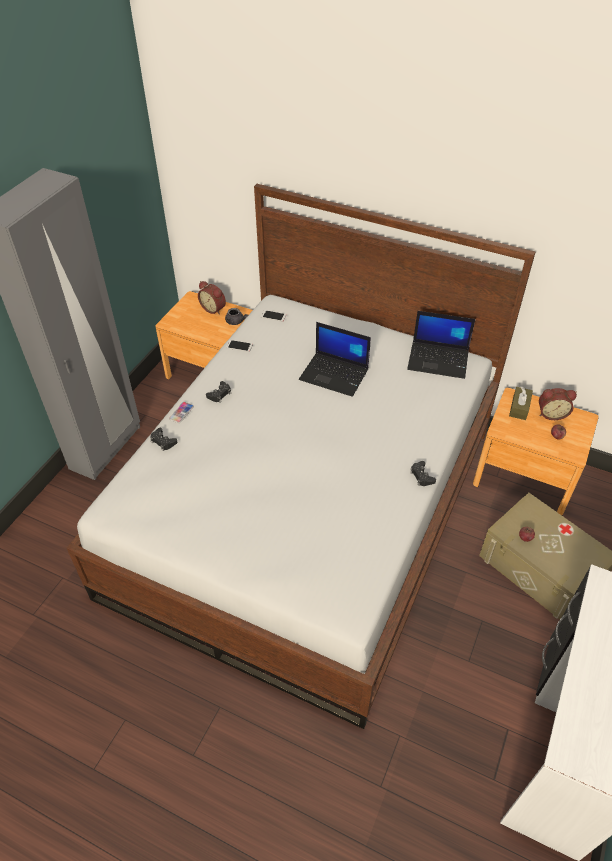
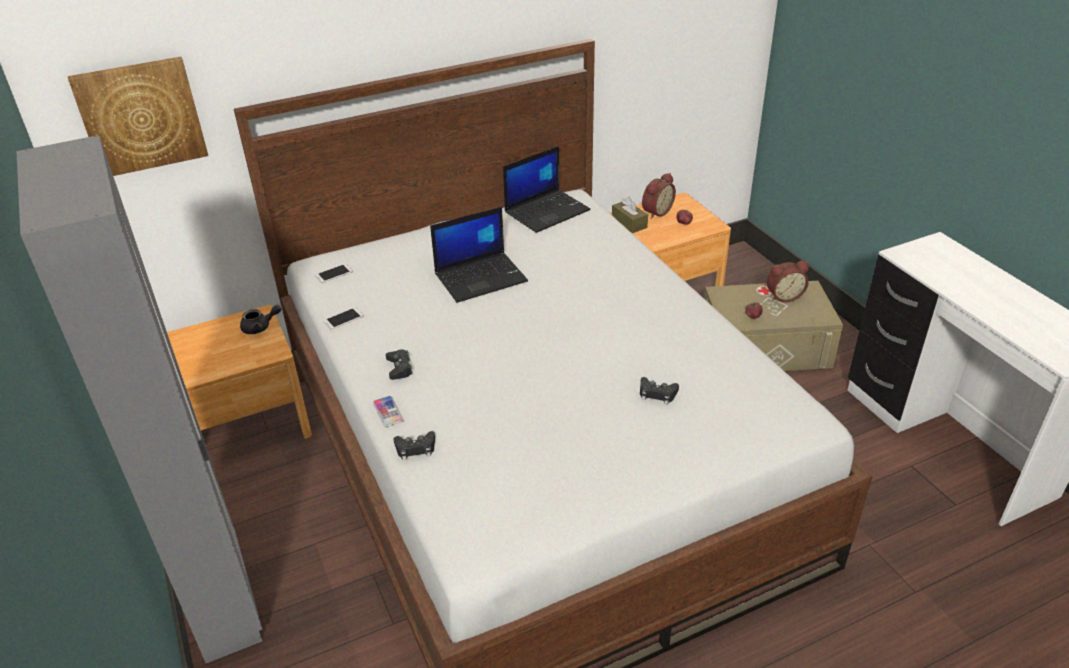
camera: 50 degrees left, 10 degrees down
alarm clock [198,281,226,315] -> alarm clock moved to [767,261,809,302]
black game controller [410,461,436,486] -> black game controller moved to [640,377,679,404]
none -> picture [68,57,208,176]

